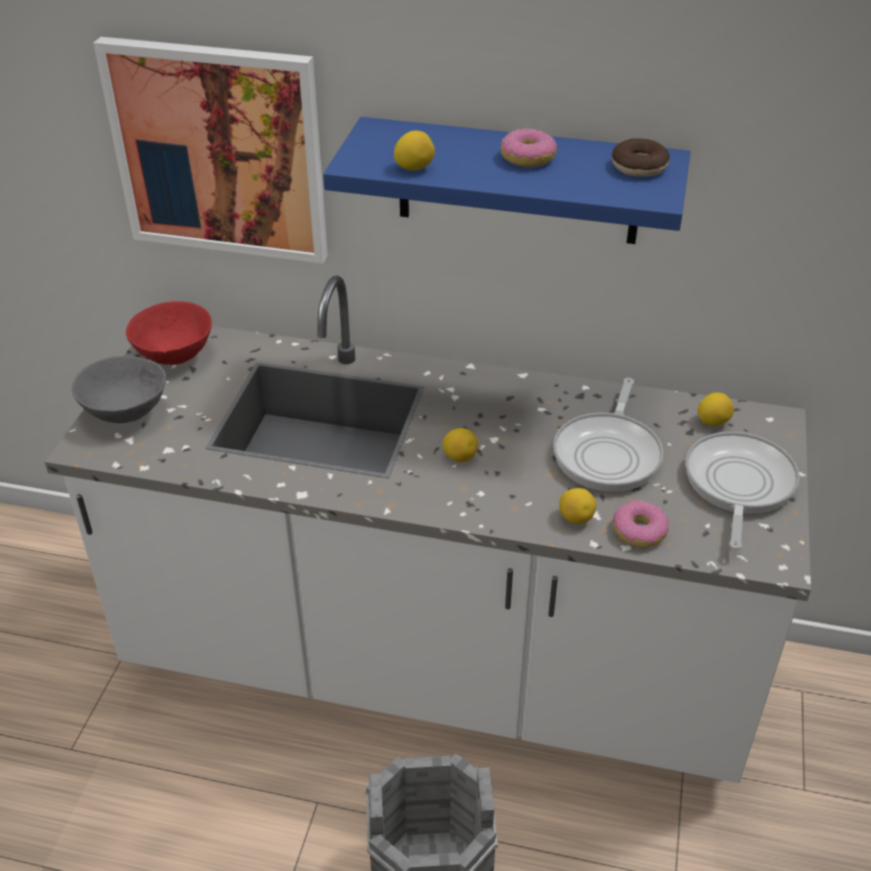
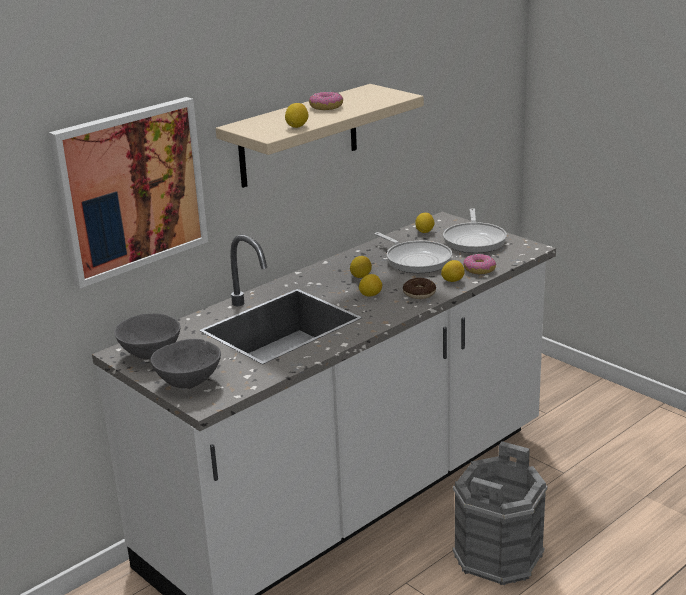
camera: 55 degrees left, 15 degrees down
red bowl [126,301,212,365] -> grey bowl [114,313,181,359]
blue shelf [323,117,690,244] -> beige shelf [216,84,424,188]
donut [612,139,670,177] -> donut moved to [403,278,436,299]
frying pan [686,432,800,549] -> frying pan turned 135 degrees counterclockwise [443,208,507,253]
none -> lemon [350,256,372,278]

